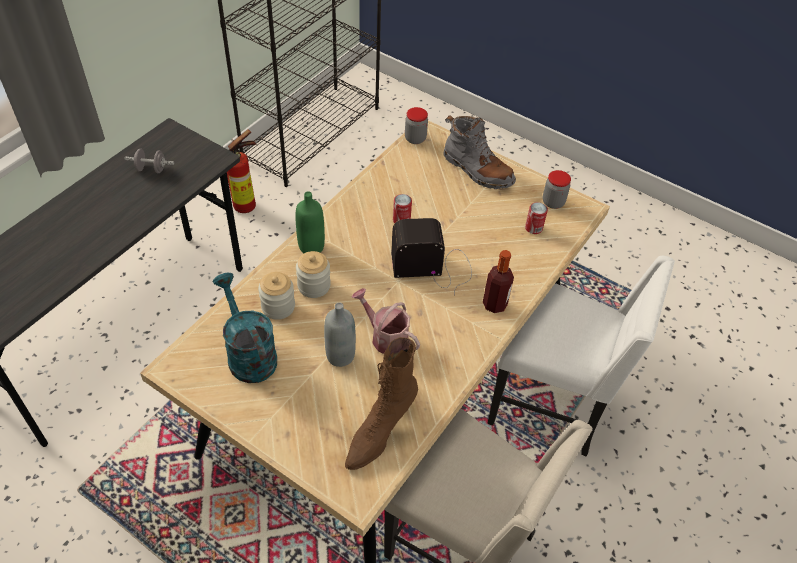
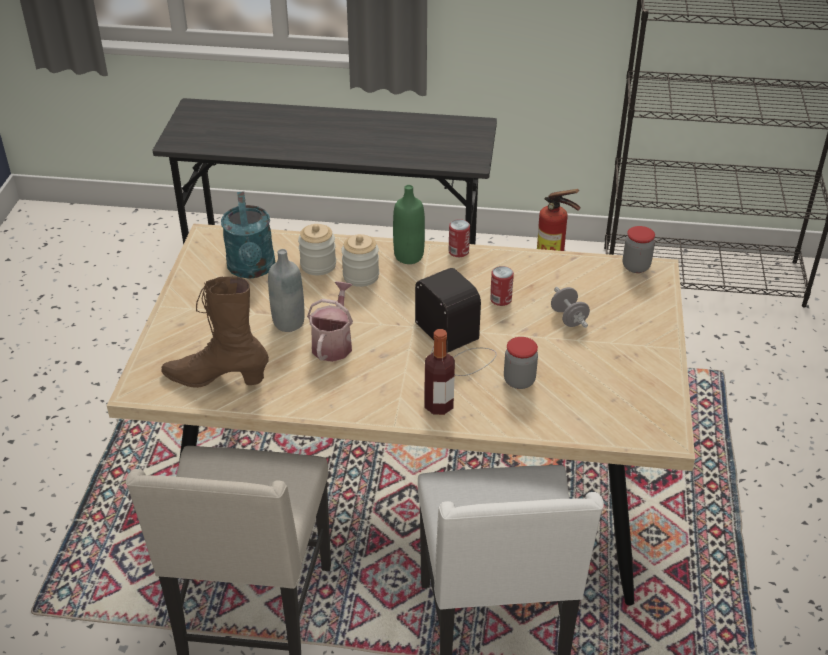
camera: 65 degrees right, 10 degrees down
grey dumbbell [125,149,174,173] -> grey dumbbell moved to [551,287,590,328]
turquoise watering can [213,272,277,383] -> turquoise watering can turned 135 degrees clockwise [221,191,275,279]
grey boot [444,115,516,189] -> none
can [525,202,548,234] -> can moved to [449,219,470,257]
jar [543,170,571,209] -> jar moved to [504,337,538,389]

